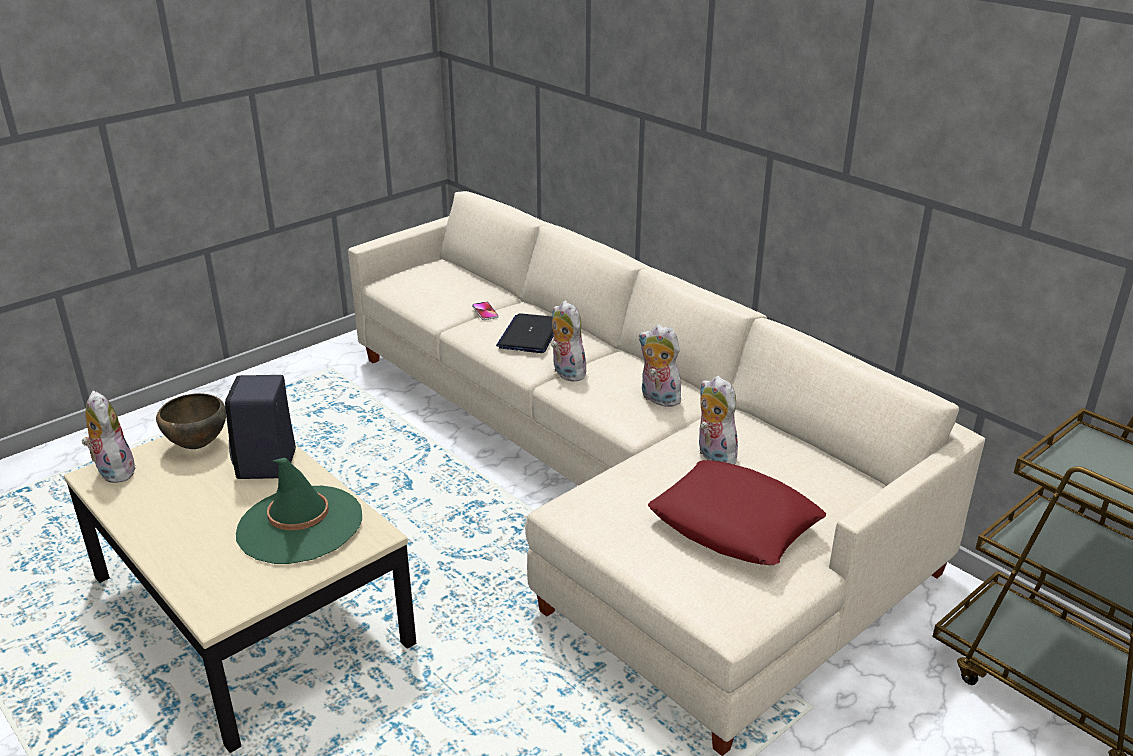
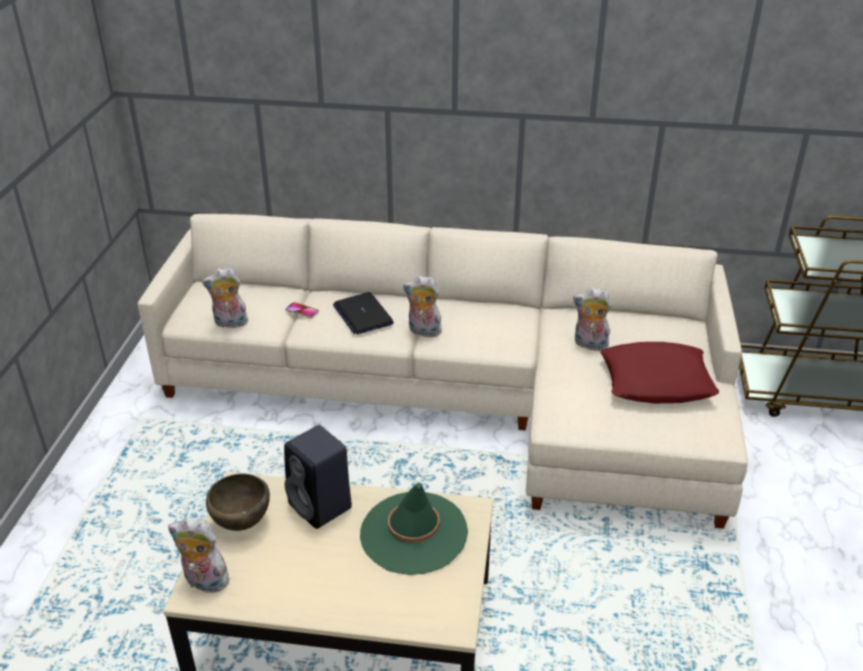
camera: 40 degrees left, 5 degrees up
plush toy [639,324,681,407] -> plush toy moved to [202,267,250,330]

